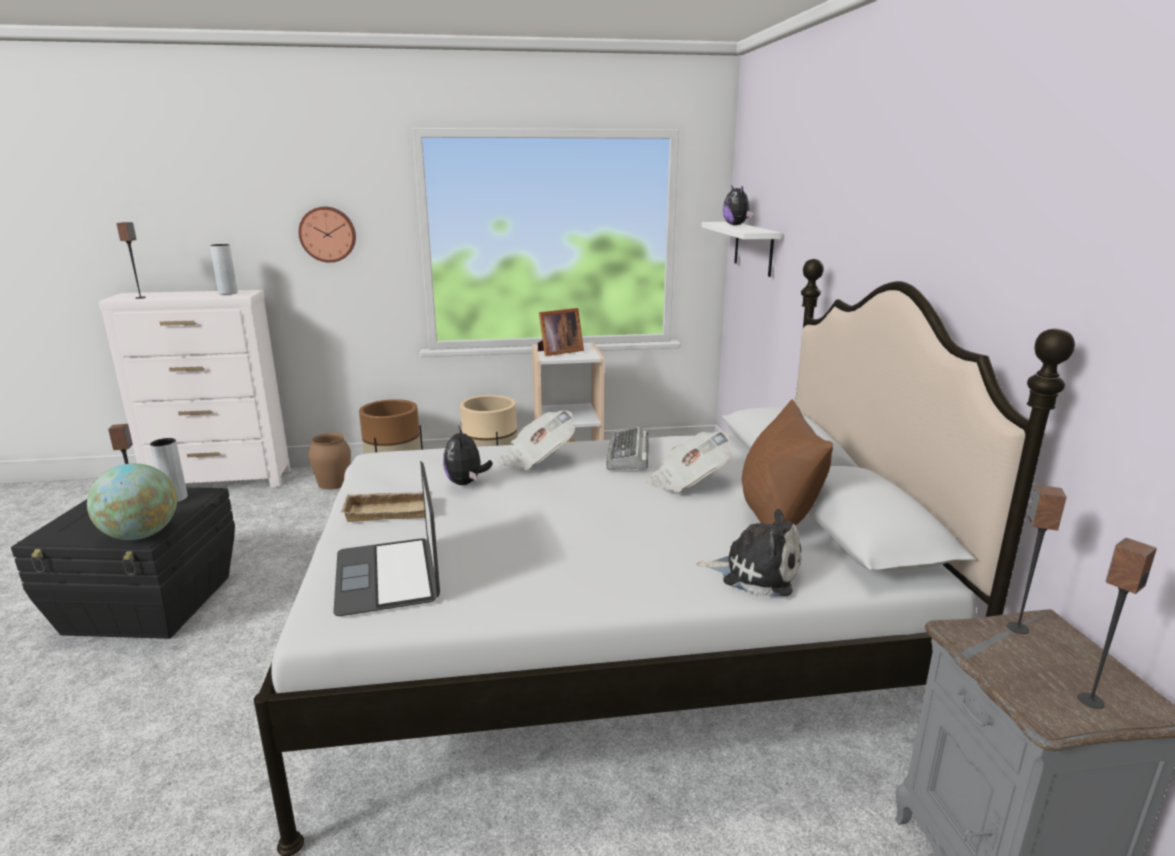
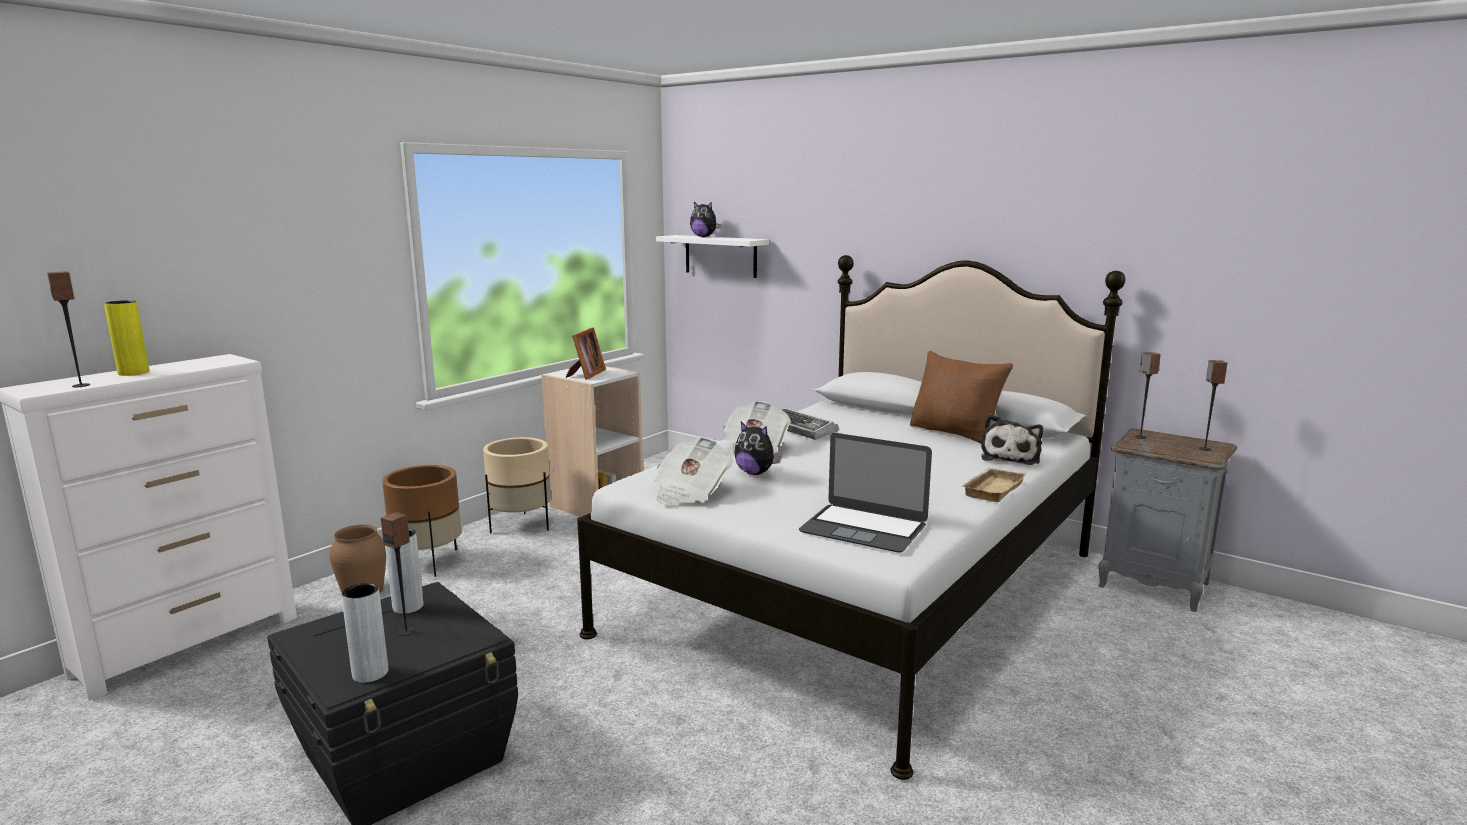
camera: 45 degrees left, 5 degrees down
globe [87,463,177,540] -> none
grey vase [210,244,238,295] -> grey vase moved to [341,583,388,683]
wall clock [298,206,356,263] -> none
beige tray [340,491,433,522] -> beige tray moved to [963,468,1026,502]
newspaper [646,431,732,493] -> newspaper moved to [655,437,733,505]
plush toy [696,509,801,596] -> plush toy turned 135 degrees clockwise [981,414,1043,465]
none -> yellow vase [104,300,149,376]

